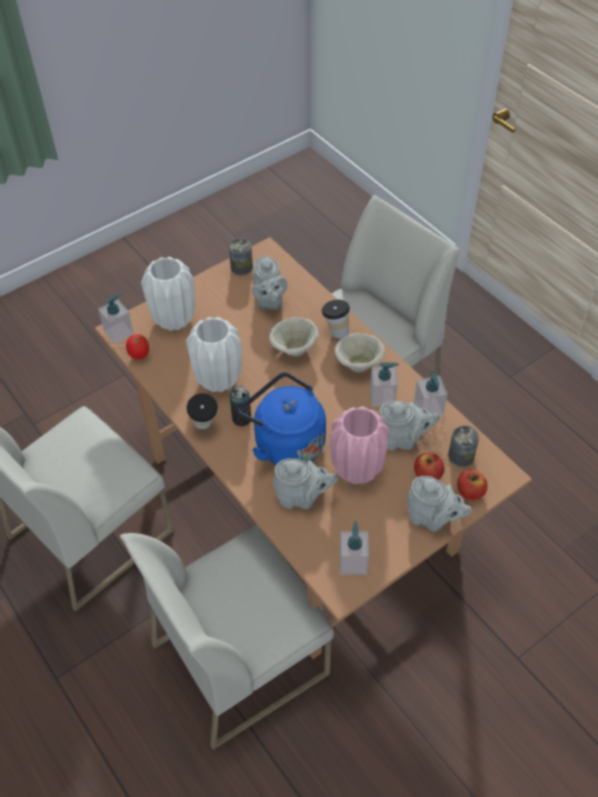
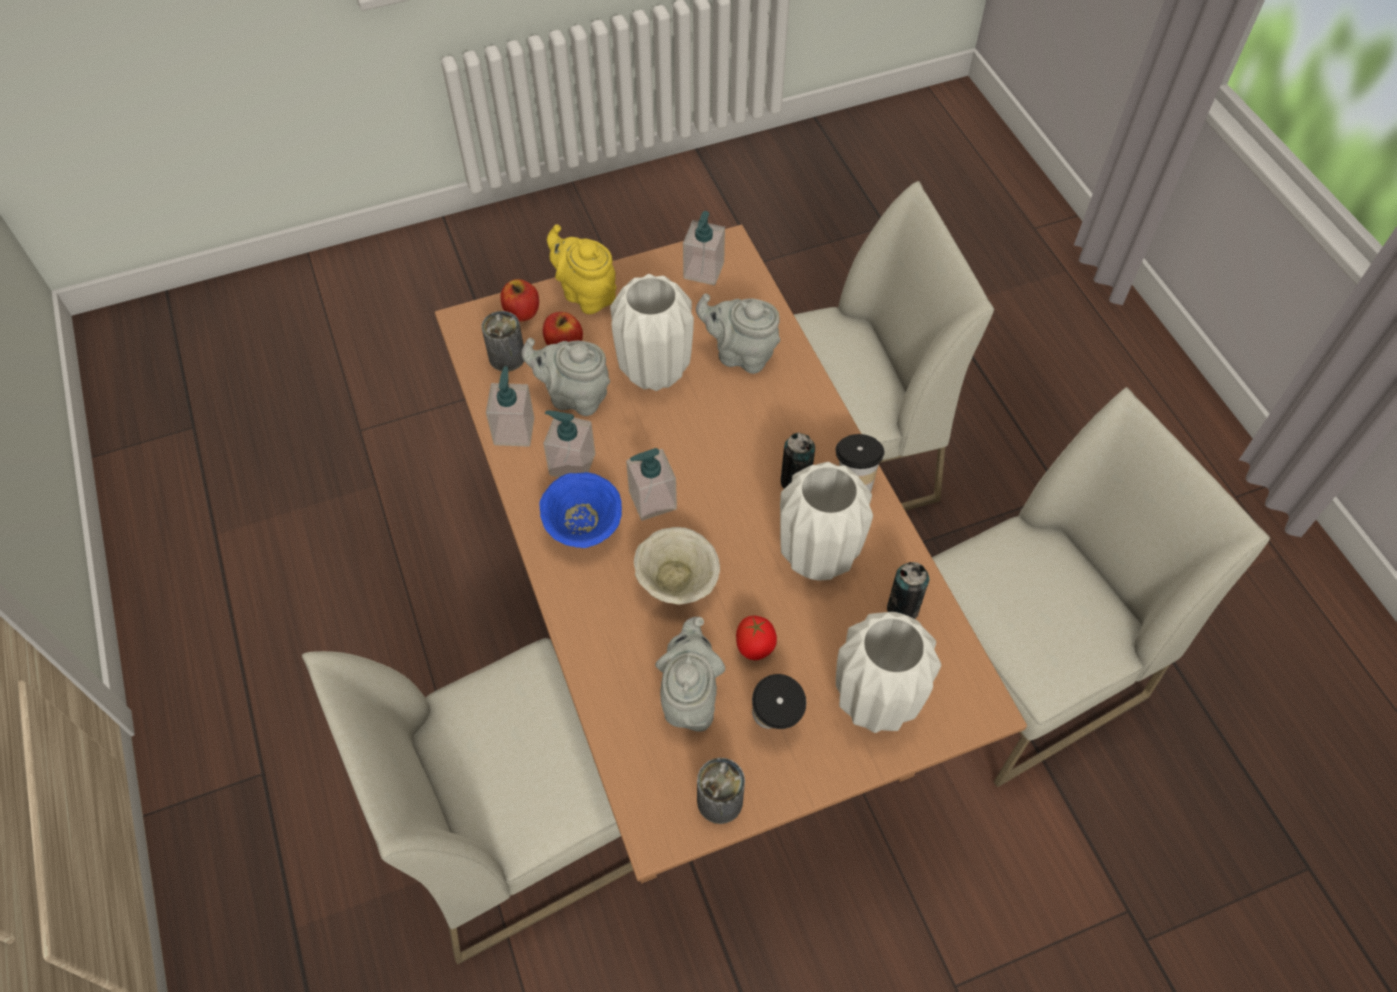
camera: 165 degrees left, 5 degrees up
soap dispenser [98,293,134,344] -> soap dispenser moved to [626,448,677,521]
tomato [126,334,149,360] -> tomato moved to [736,616,777,660]
blue kettle [239,372,326,465] -> none
cup [321,300,350,339] -> cup moved to [752,674,806,729]
pink vase [330,406,389,484] -> white vase [610,274,694,391]
beige bowl [335,333,384,372] -> blue bowl [539,472,622,548]
grey teapot [407,476,472,532] -> yellow teapot [547,224,617,314]
none -> can [887,562,930,619]

